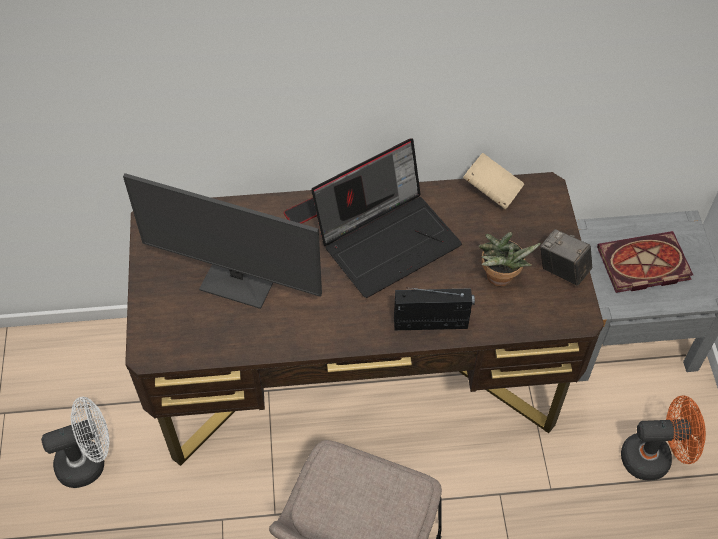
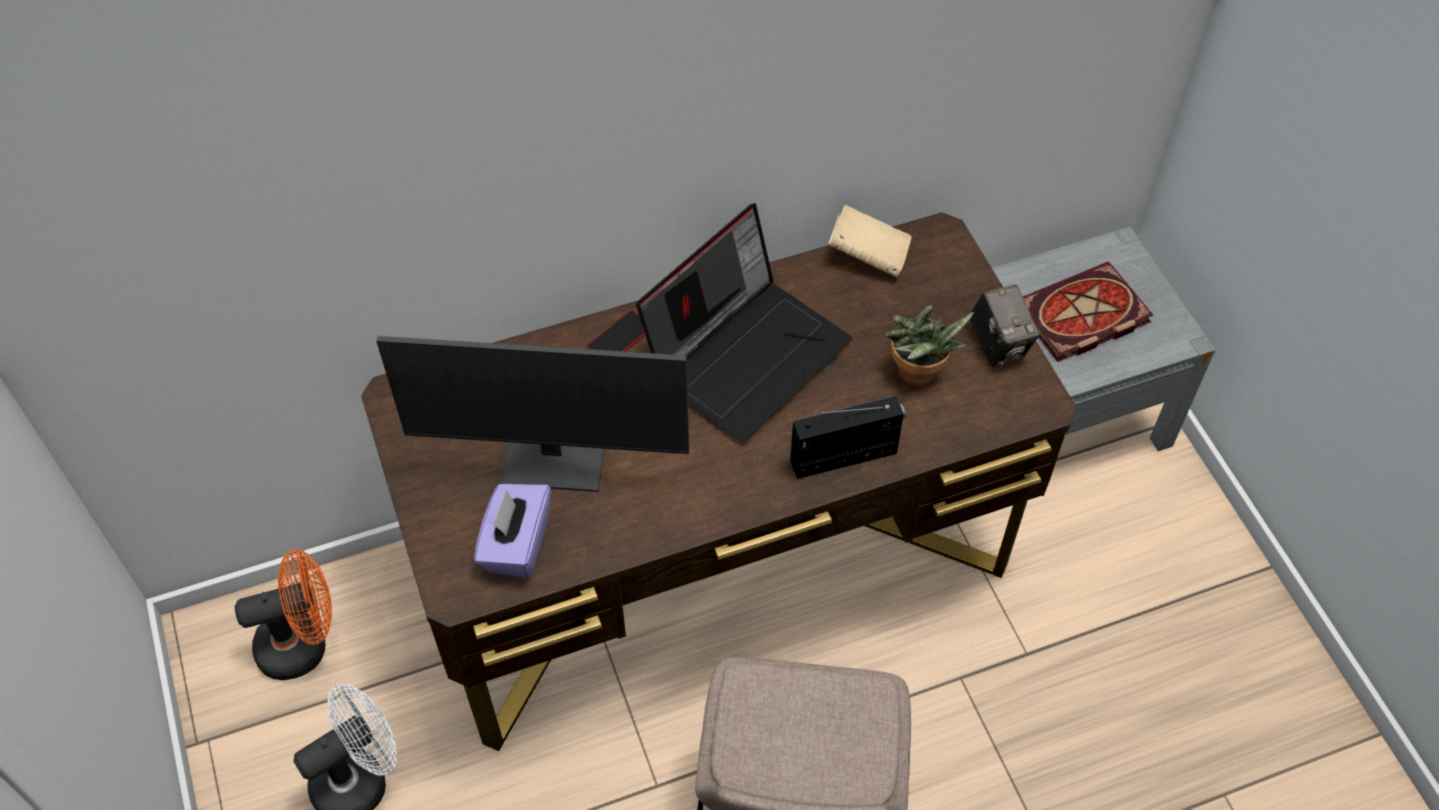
camera: 15 degrees left, 0 degrees up
camera [540,229,592,286] -> camera turned 135 degrees counterclockwise [969,284,1040,367]
orange fan [621,396,706,481] -> orange fan moved to [235,549,332,680]
none -> purple tissue box [474,484,551,579]

